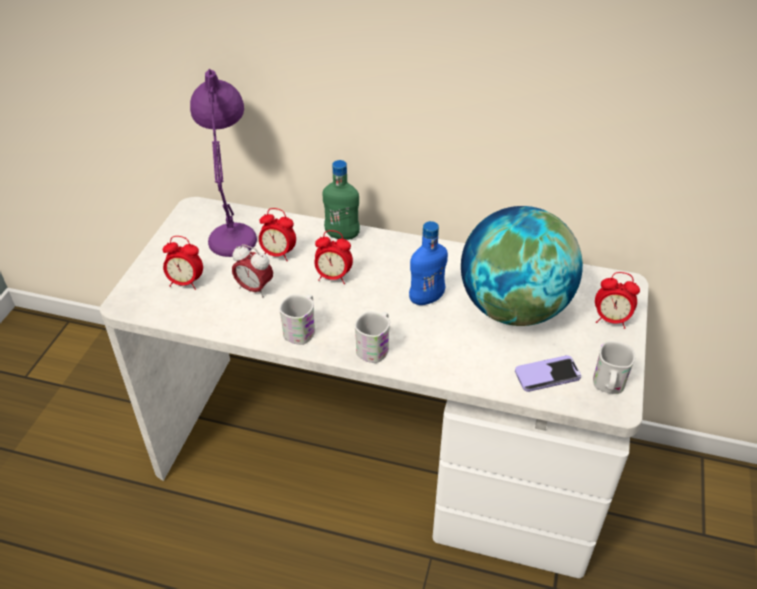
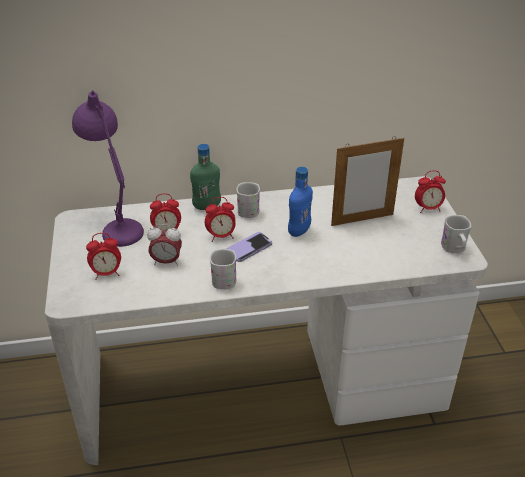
camera: 25 degrees left, 5 degrees down
white mug [354,311,390,363] -> white mug moved to [236,182,260,218]
globe [461,206,583,326] -> picture frame [331,136,404,226]
phone [515,355,581,392] -> phone moved to [227,232,272,262]

